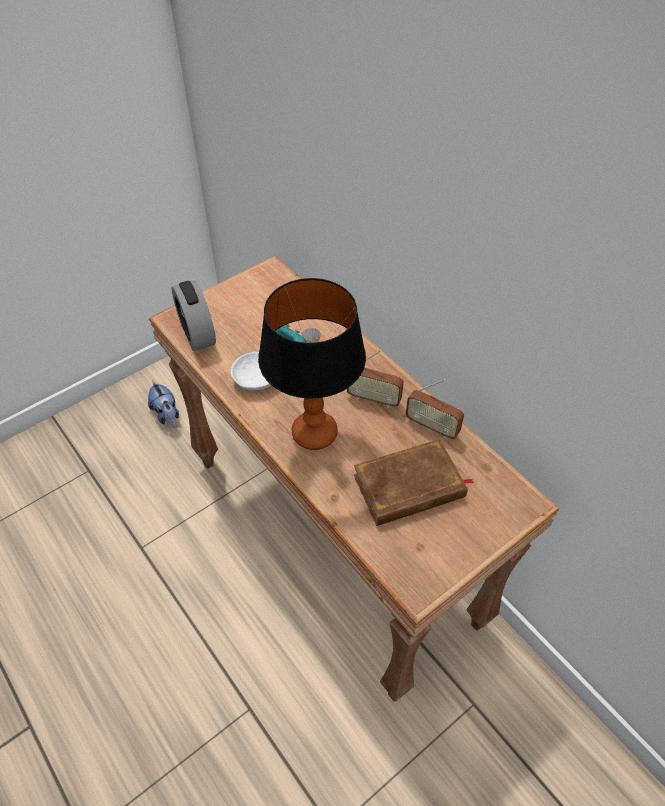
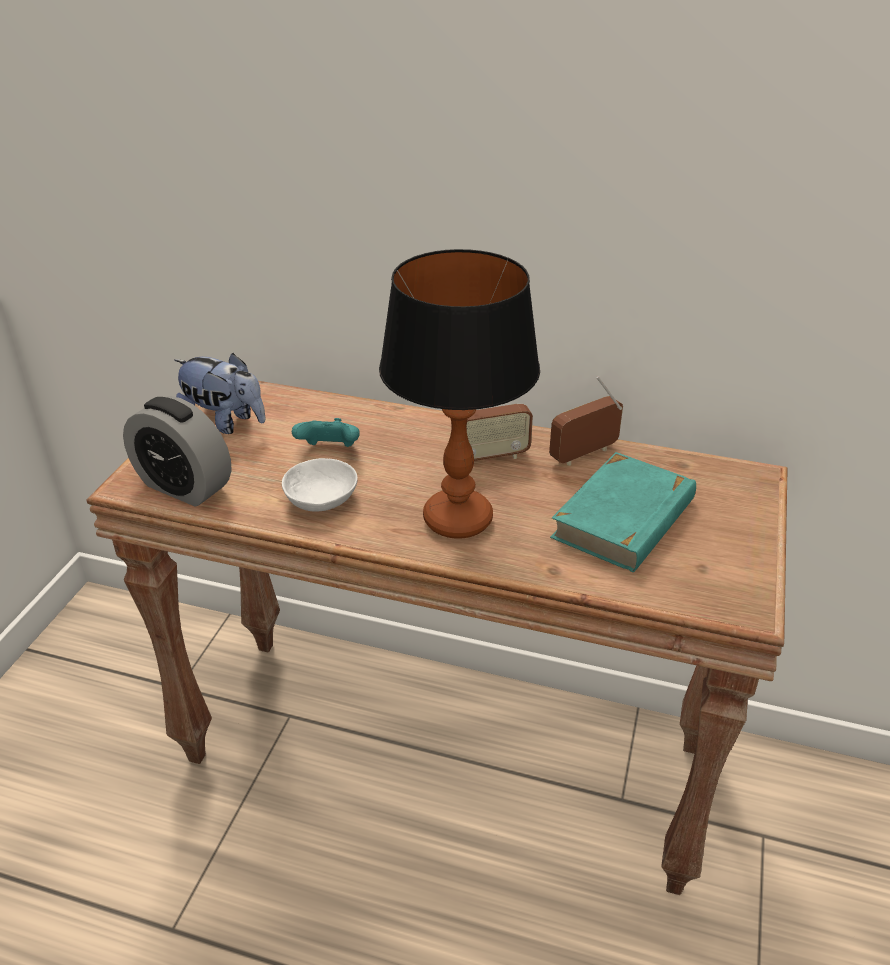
camera: 35 degrees left, 15 degrees down
plush toy [148,381,179,428] -> plush toy moved to [174,353,266,434]
brown book [354,439,474,526] -> turquoise book [550,452,696,572]
radio [406,379,464,439] -> radio turned 150 degrees clockwise [549,376,623,466]

